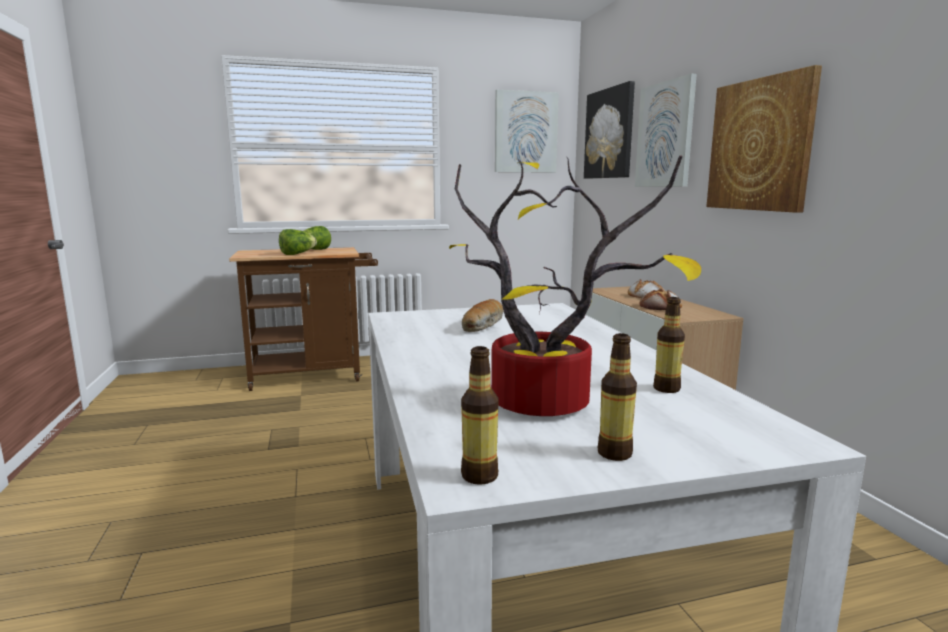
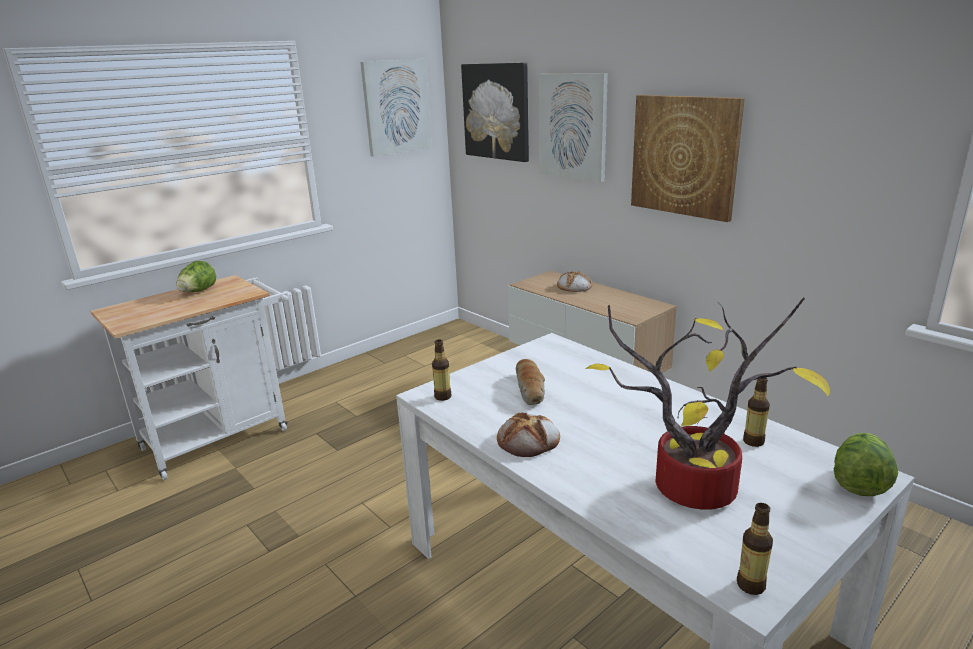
camera: 25 degrees left, 10 degrees up
brown cart [229,247,378,391] -> white cart [90,275,289,480]
lettuce [279,229,317,255] -> lettuce moved to [834,433,898,496]
bottle [597,333,637,461] -> bottle moved to [432,339,451,401]
bread [639,289,682,310] -> bread moved to [497,412,560,457]

